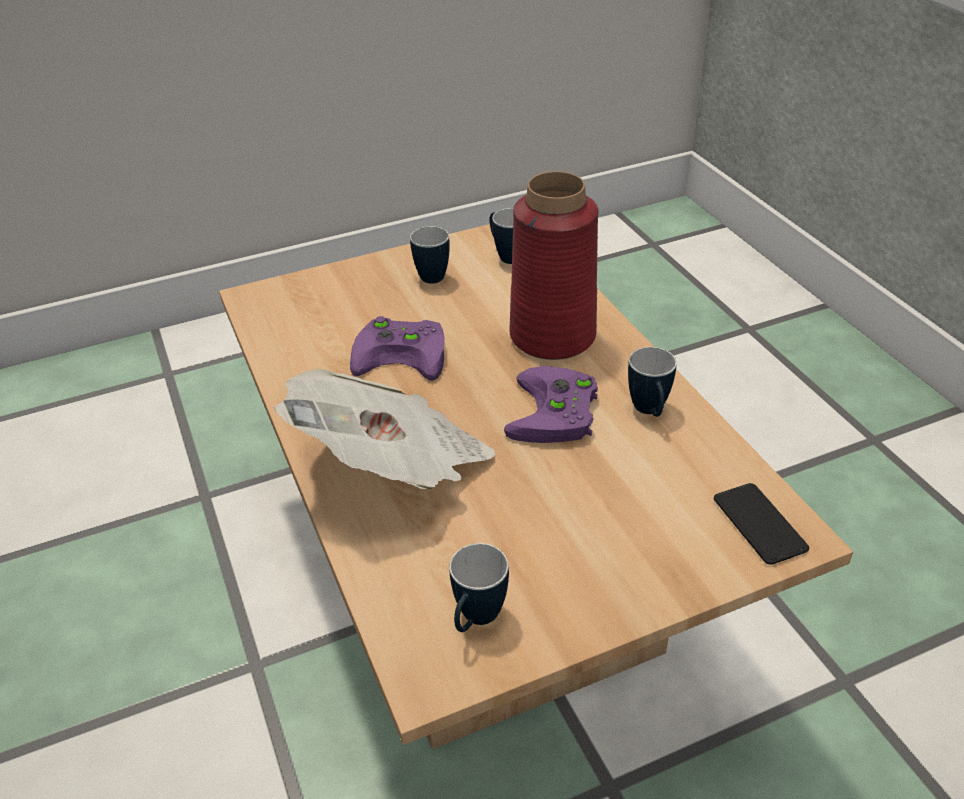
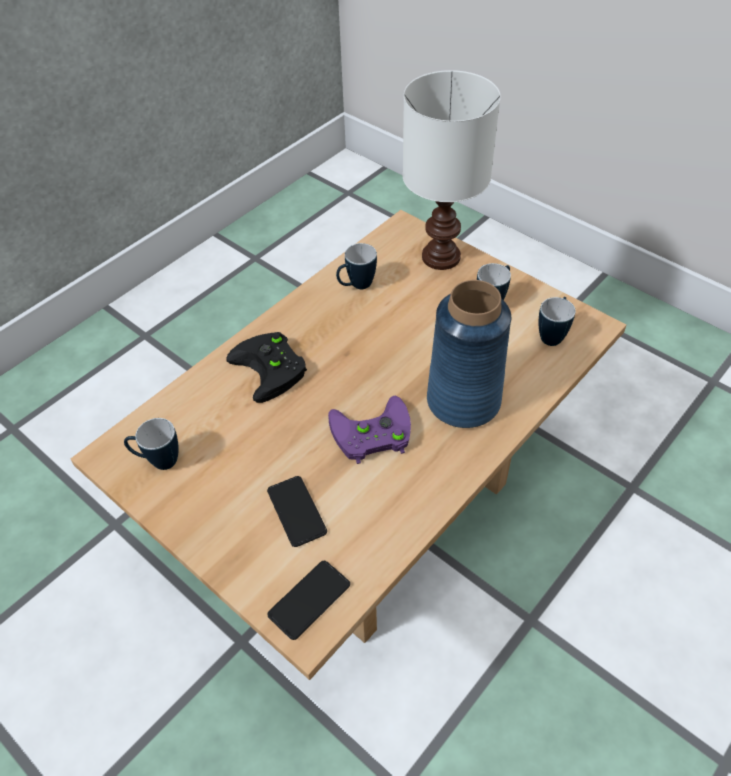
camera: 65 degrees right, 10 degrees up
newspaper [274,369,495,489] -> black game controller [226,332,307,403]
purple game controller [350,316,445,381] -> none
red vase [509,171,598,360] -> blue vase [427,280,511,428]
mug [628,347,677,417] -> mug moved to [336,243,377,289]
none -> phone [267,476,327,547]
none -> white table lamp [402,70,501,270]

